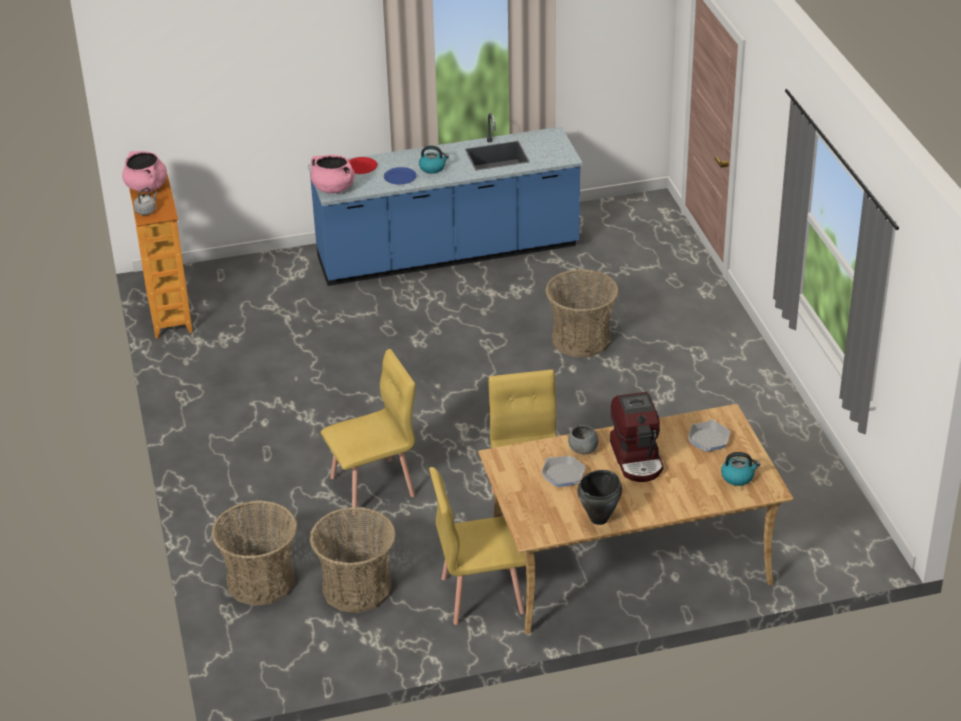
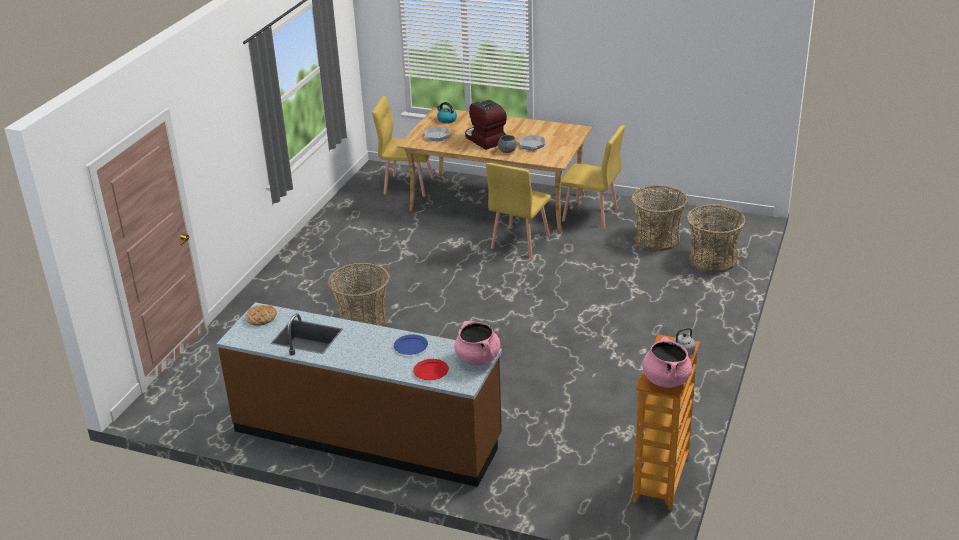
camera: 145 degrees left, 5 degrees down
blue counter [308,113,583,286] -> brown counter [216,302,502,487]
yellow chair [321,349,415,514] -> yellow chair moved to [372,96,434,197]
kettle [419,146,449,174] -> none
black cooking pot [577,470,622,525] -> none
coffee machine [610,392,664,482] -> coffee machine turned 60 degrees counterclockwise [465,100,507,150]
none -> bread [245,305,277,326]

